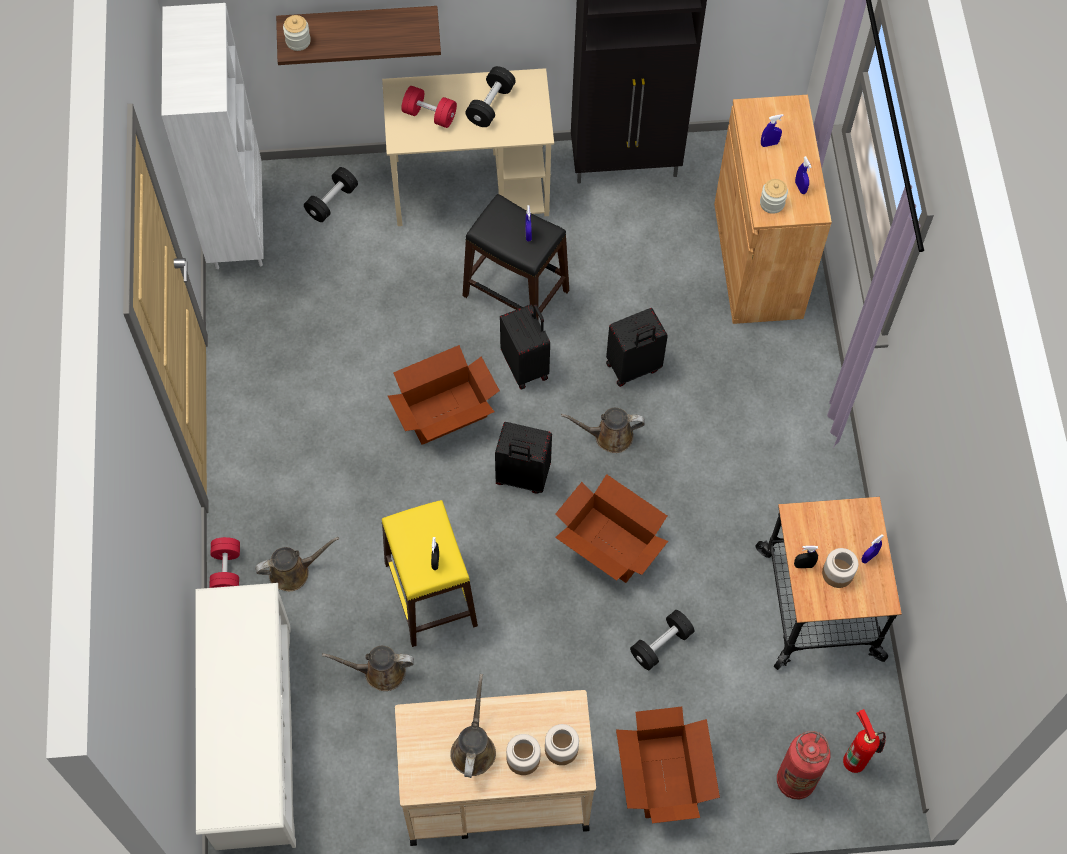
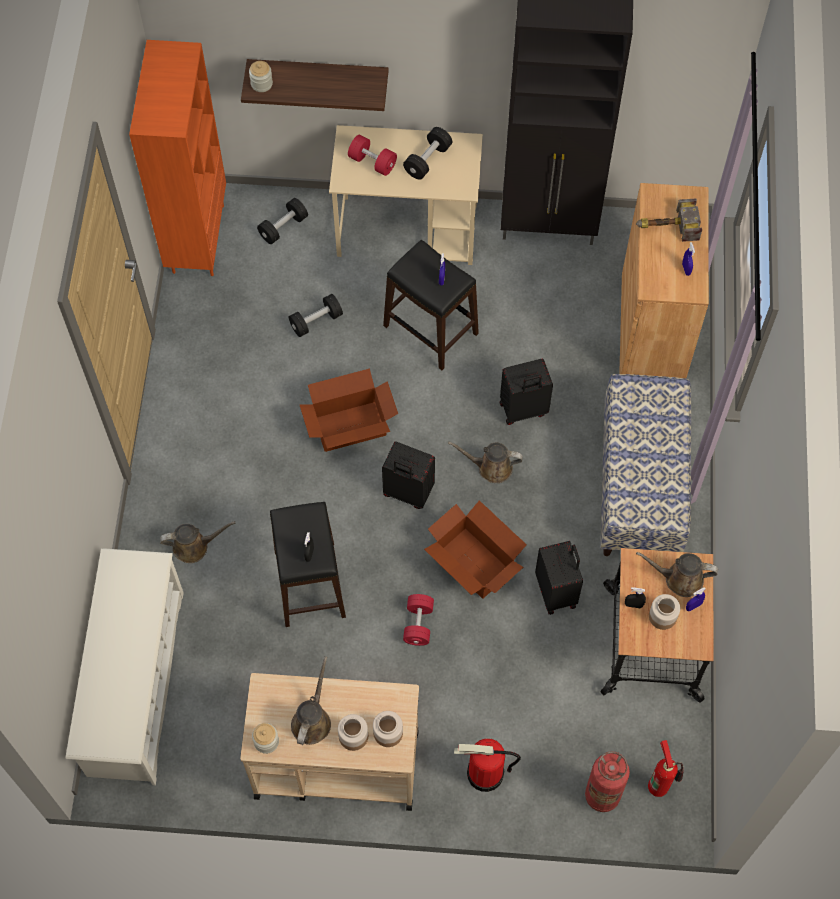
camera: 10 degrees right, 0 degrees up
white bookcase [162,3,264,269] -> orange bookcase [129,40,226,276]
red dumbbell [209,537,240,588] -> red dumbbell moved to [403,594,434,646]
brown watering can [322,646,414,691] -> brown watering can moved to [636,552,718,597]
yellow stool [382,500,478,647] -> black stool [270,502,346,627]
black suitcase [500,304,550,389] -> black suitcase moved to [535,541,583,615]
cardboard box [616,707,720,823] -> fire extinguisher [454,738,521,792]
black dumbbell [630,610,695,670] -> black dumbbell moved to [289,294,343,337]
jar [760,179,788,214] -> jar moved to [252,723,279,754]
blue spray bottle [761,114,784,147] -> hammer [636,198,702,242]
none -> bench [600,374,691,556]

